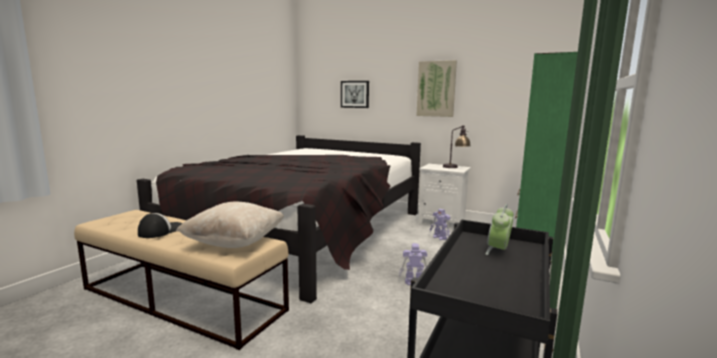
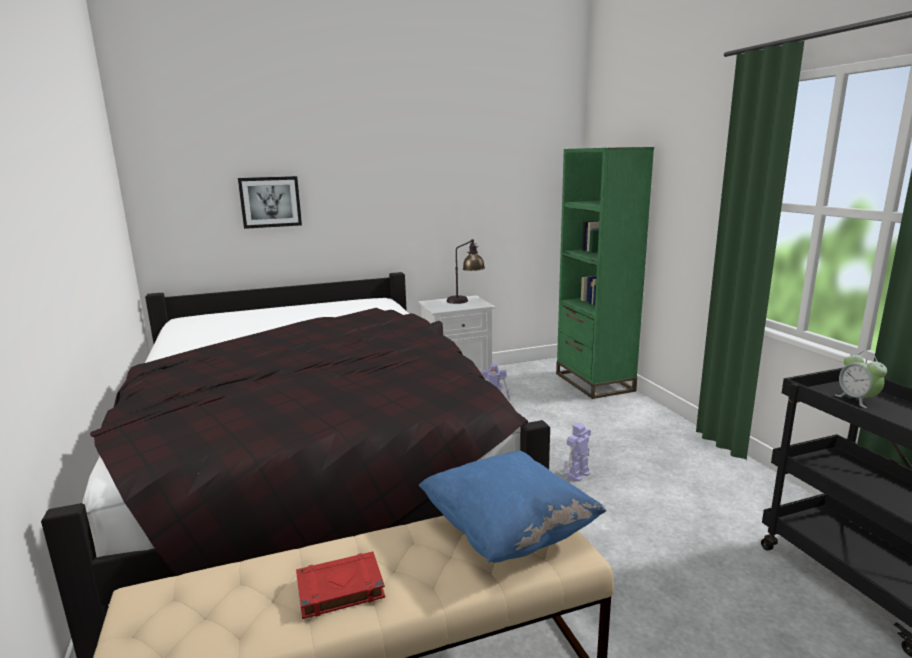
camera: 45 degrees left, 5 degrees up
cap [138,213,182,238] -> red book [296,552,385,619]
beige pillow [176,202,284,248] -> blue pillow [419,451,606,563]
picture [416,60,457,117] -> none

